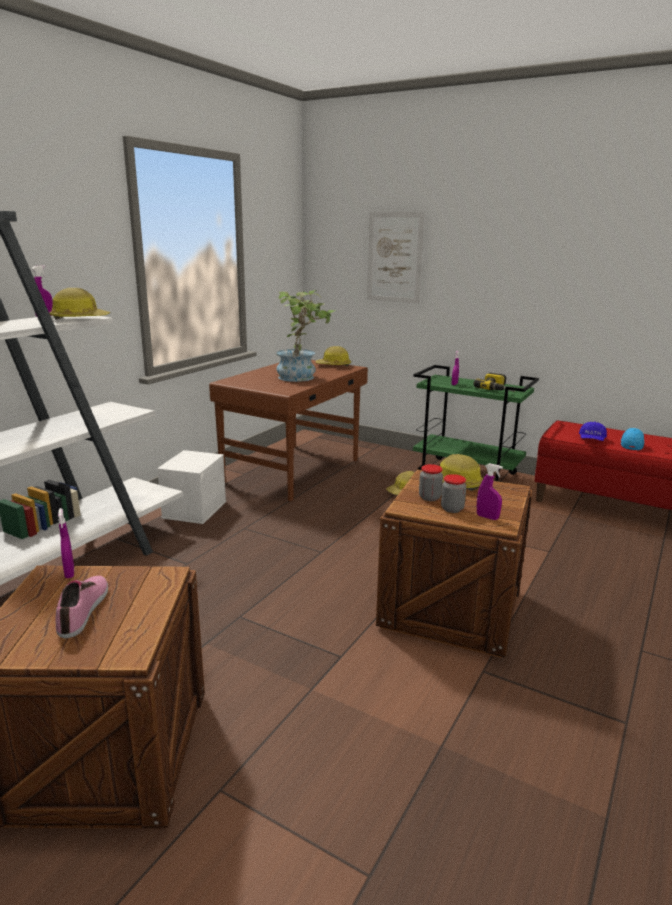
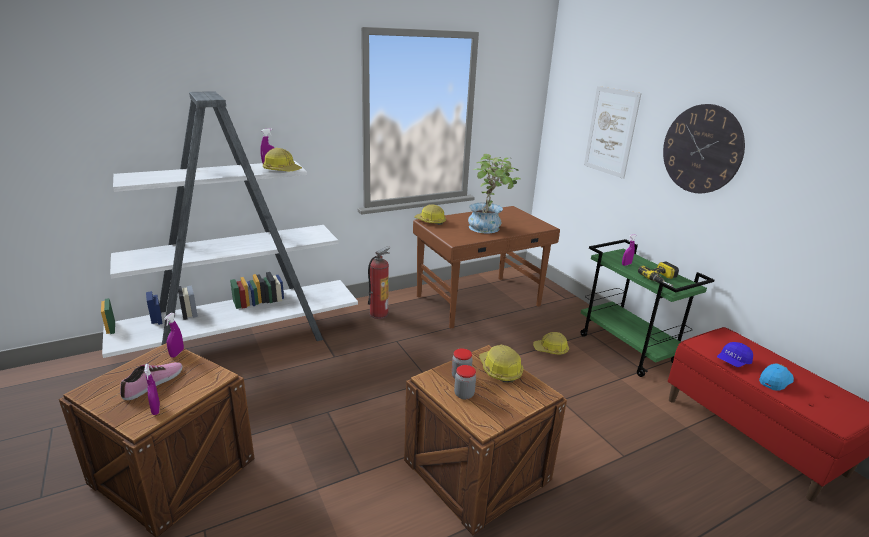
camera: 30 degrees right, 5 degrees up
white storage box [157,450,226,524] -> fire extinguisher [368,246,391,319]
hard hat [315,346,351,366] -> hard hat moved to [414,204,446,225]
purple spray bottle [477,463,503,520] -> purple spray bottle moved to [144,364,160,415]
none -> wall clock [663,104,745,193]

